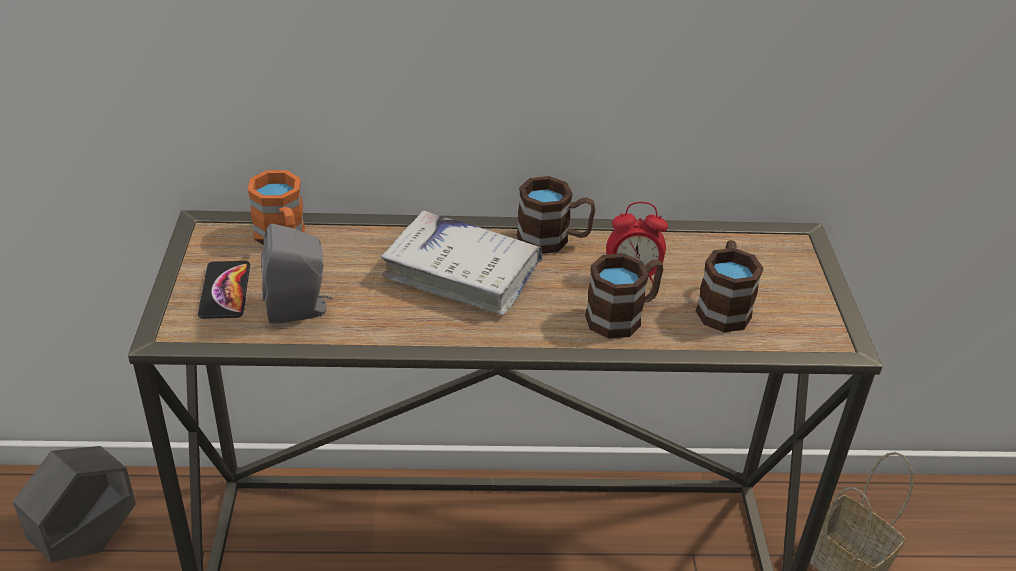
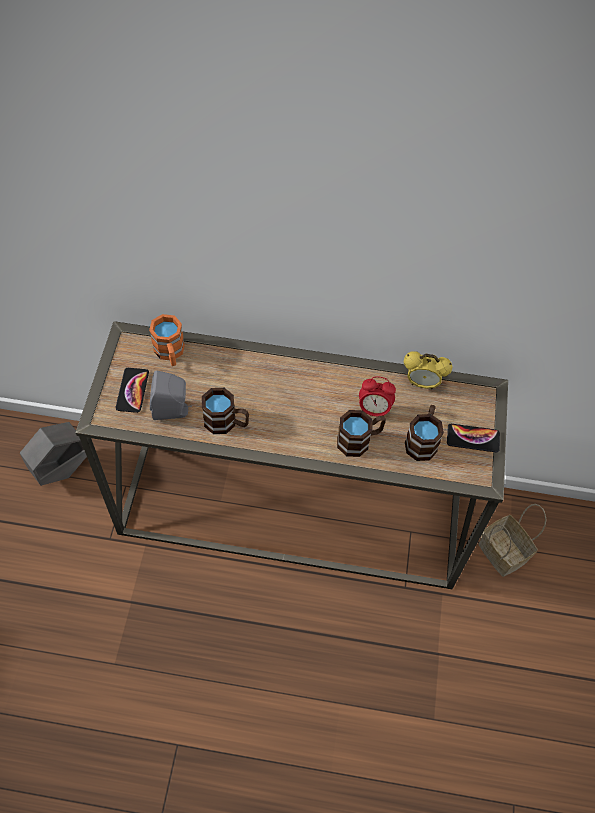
camera: 10 degrees right, 20 degrees up
white book [381,211,543,315] -> none
brown mug [516,176,596,254] -> brown mug moved to [202,388,249,434]
none -> alarm clock [404,351,452,389]
none -> phone [447,424,500,452]

